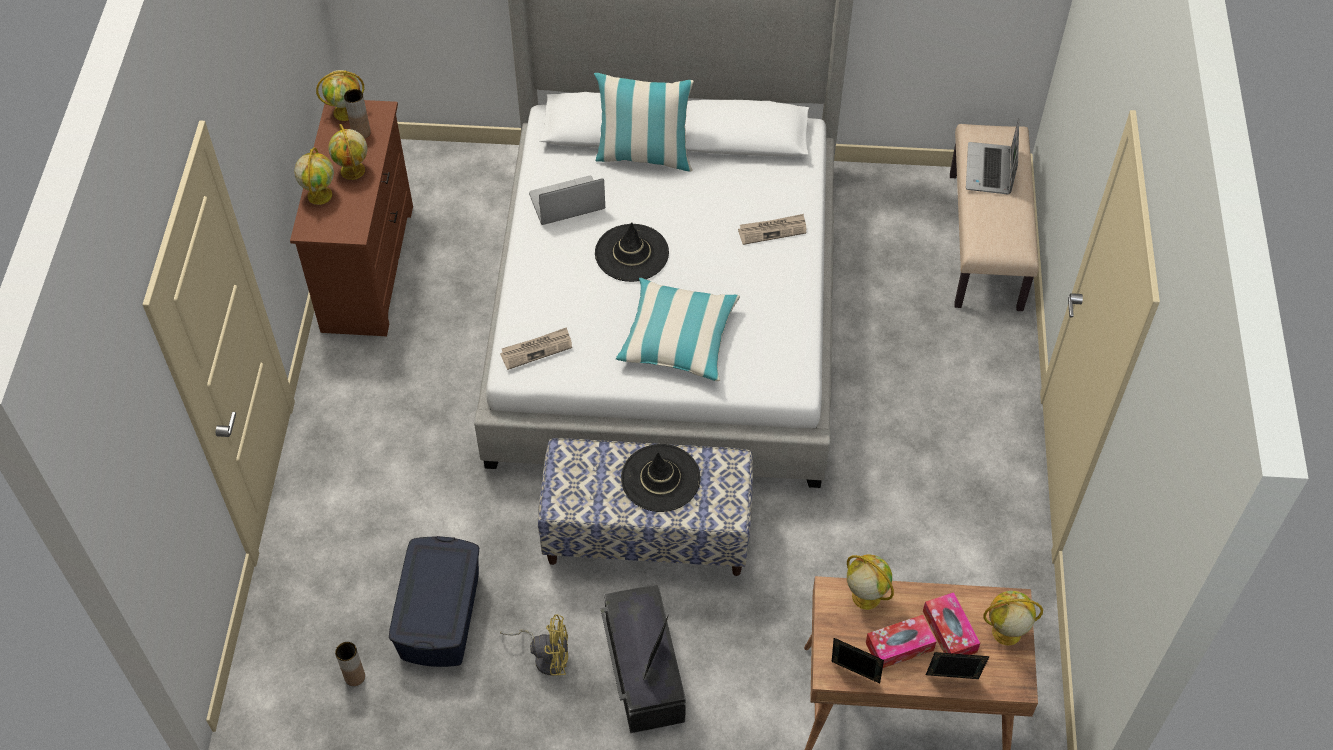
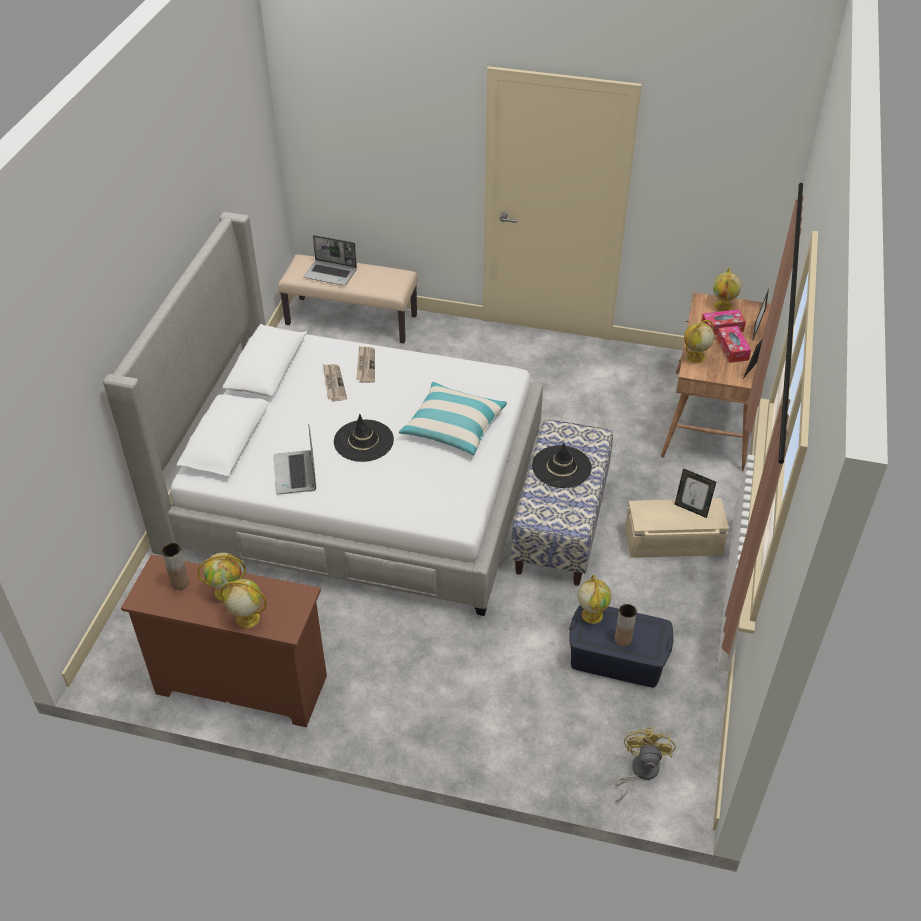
camera: 80 degrees left, 10 degrees down
globe [316,70,364,121] -> globe moved to [578,575,612,624]
brown vase [335,642,365,686] -> brown vase moved to [615,604,637,647]
newspaper [500,327,572,370] -> newspaper moved to [323,364,347,401]
yellow fan [500,614,568,676] -> yellow fan moved to [615,727,676,802]
pillow [594,73,694,171] -> none
black storage box [600,584,686,733] -> beige storage box [625,498,729,558]

